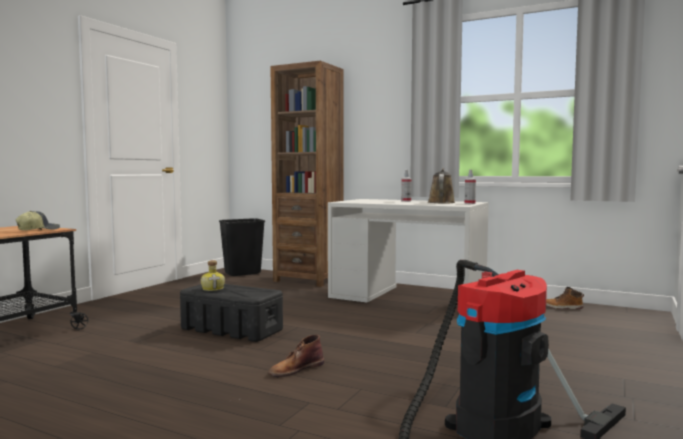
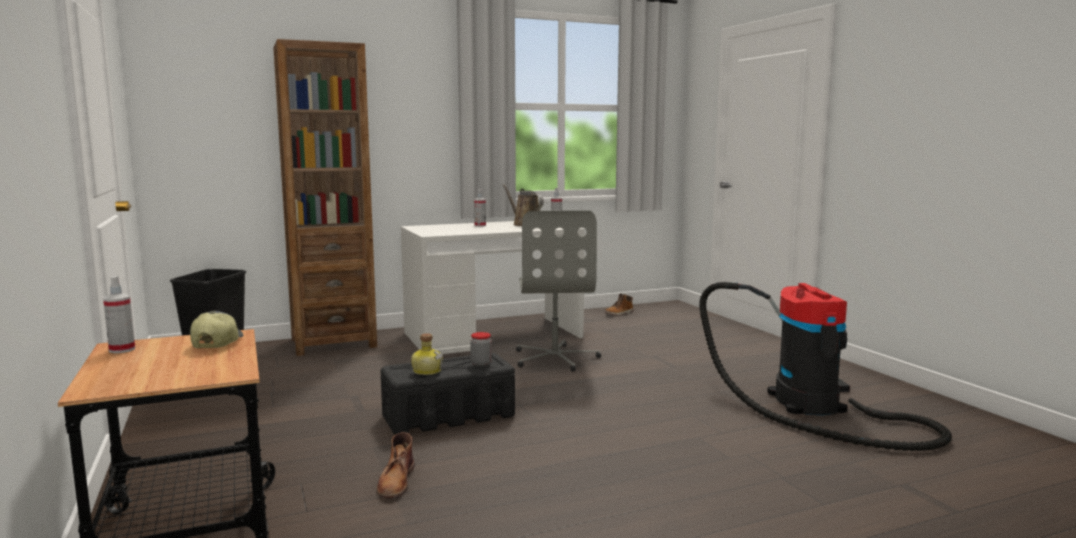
camera: 50 degrees left, 5 degrees up
brown boot [268,335,324,377] -> brown boot moved to [377,432,415,499]
none -> spray bottle [103,277,135,353]
none -> jar [470,332,492,366]
none -> grey office chair [516,211,601,372]

